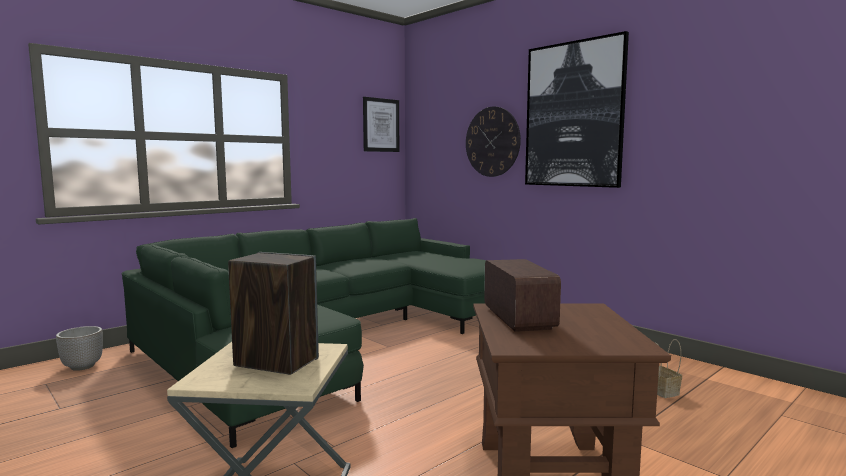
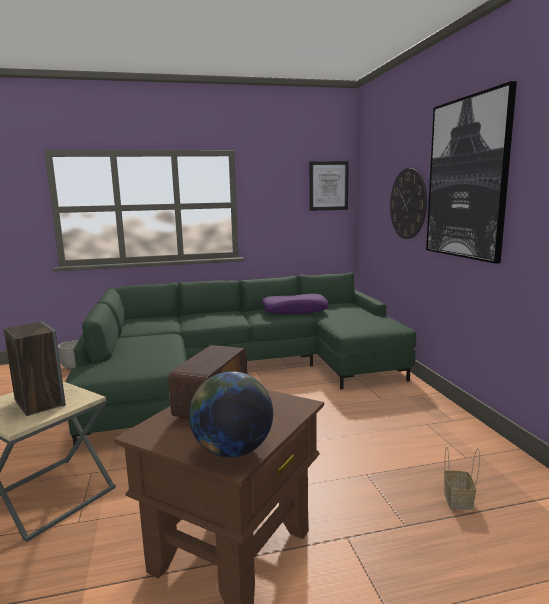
camera: 30 degrees right, 5 degrees up
none -> globe [189,371,273,457]
none -> purple pillow [262,293,328,314]

